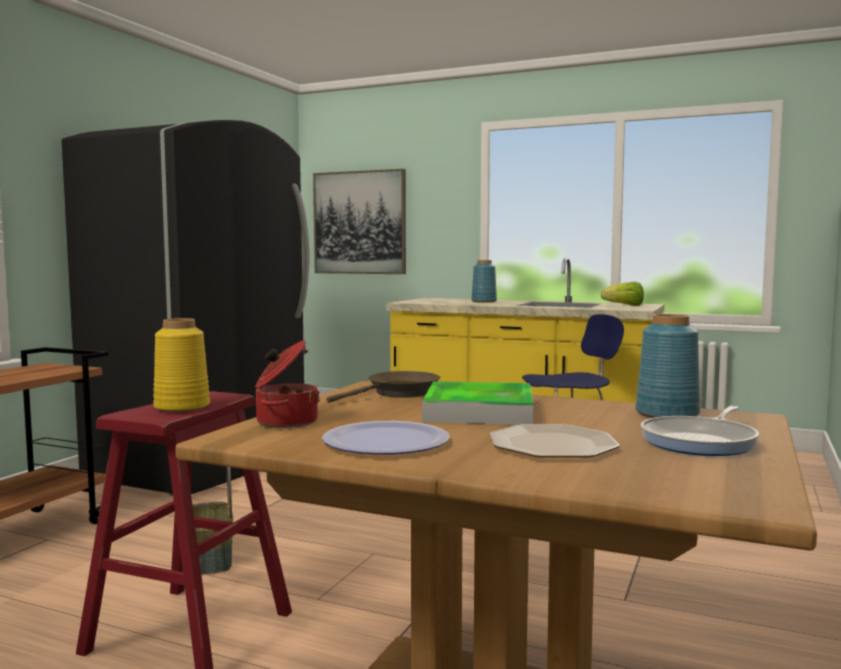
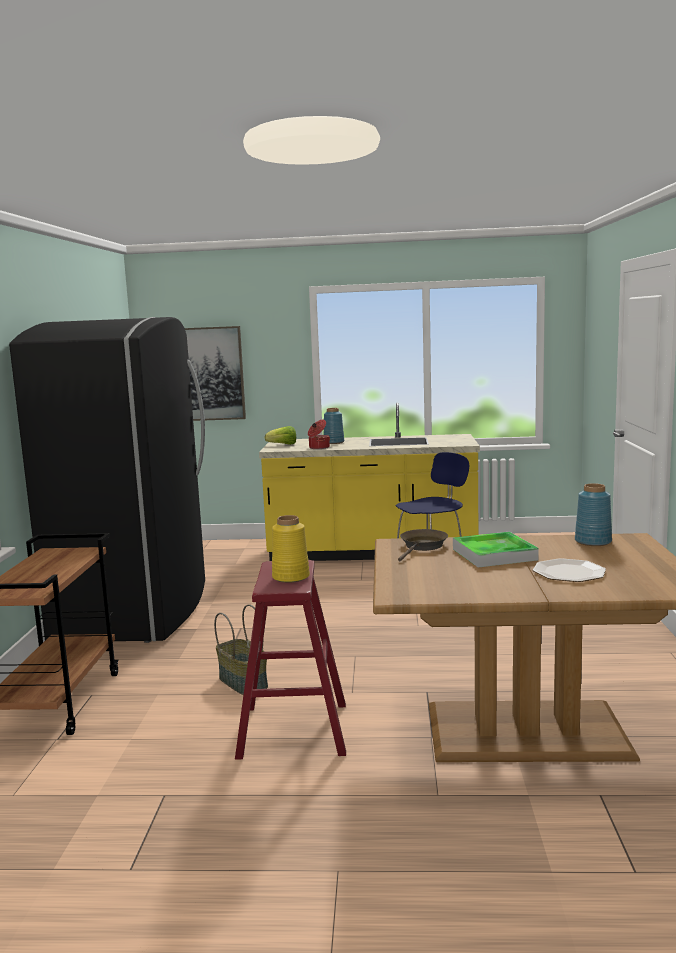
camera: 20 degrees left, 5 degrees up
cooking pot [256,340,320,428] -> cooking pot moved to [308,420,330,449]
plate [322,421,450,454] -> none
lettuce [601,282,644,306] -> lettuce moved to [265,426,296,445]
frying pan [641,406,759,456] -> none

